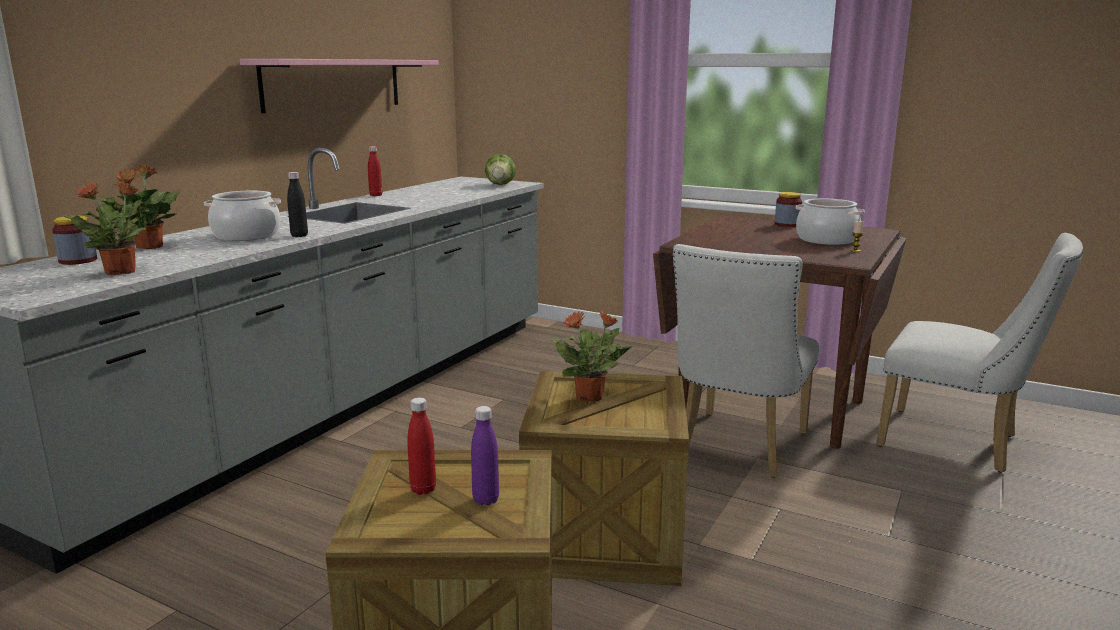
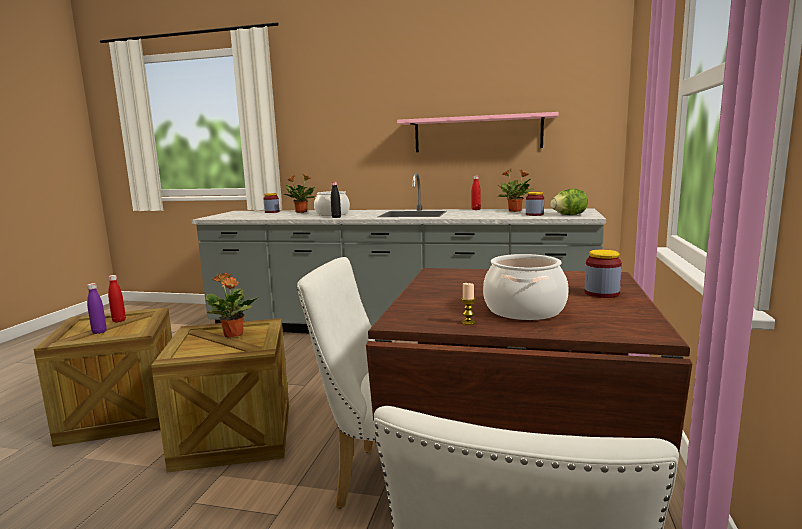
camera: 75 degrees right, 5 degrees down
potted plant [63,181,158,275] -> potted plant moved to [498,169,534,212]
none -> jar [526,192,544,216]

